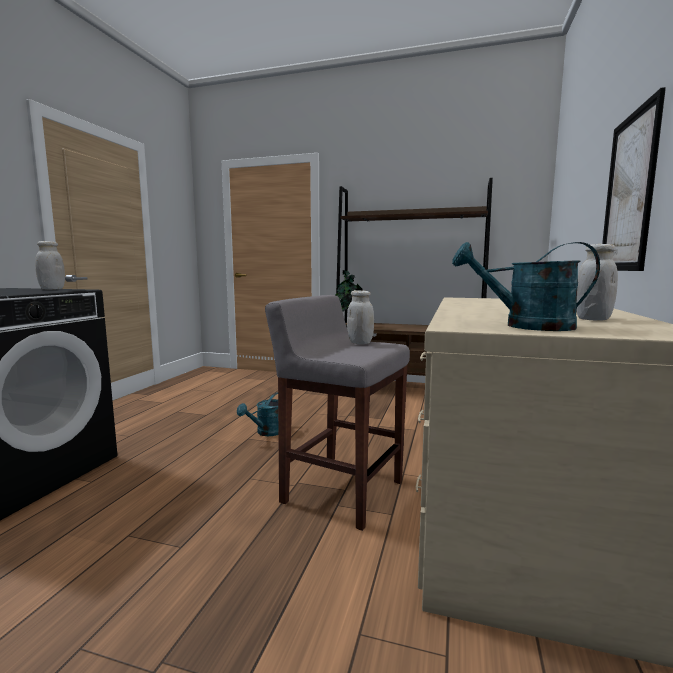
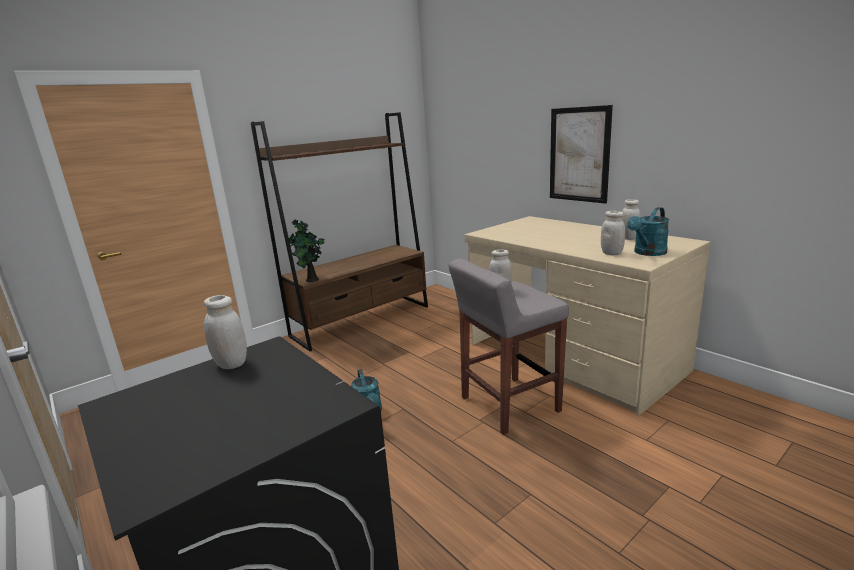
camera: 55 degrees left, 10 degrees up
none -> white jar [601,211,625,255]

